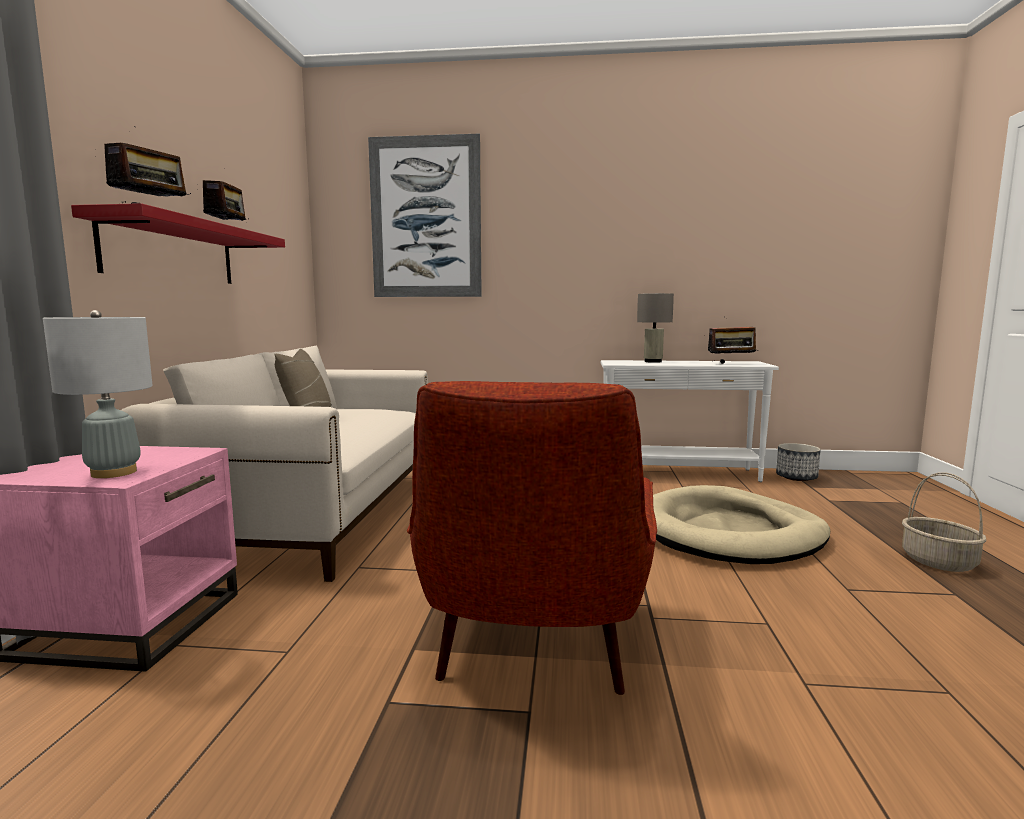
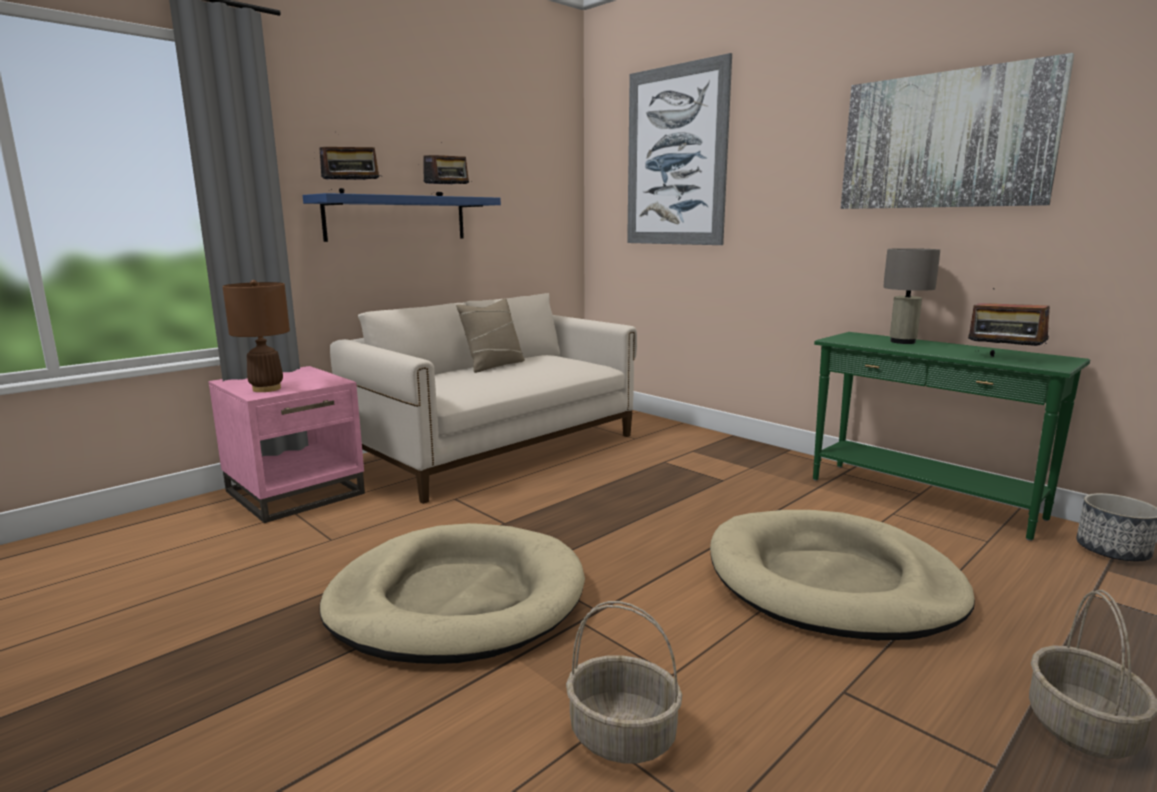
camera: 40 degrees right, 5 degrees up
grey table lamp [43,310,153,478] -> brown table lamp [222,280,290,392]
red shelf [71,203,285,284] -> blue shelf [303,193,501,242]
red armchair [407,381,657,695] -> beige dog bed [320,523,585,664]
white console table [601,360,779,482] -> green console table [813,332,1090,541]
none -> basket [566,601,682,763]
none -> picture [841,53,1074,209]

